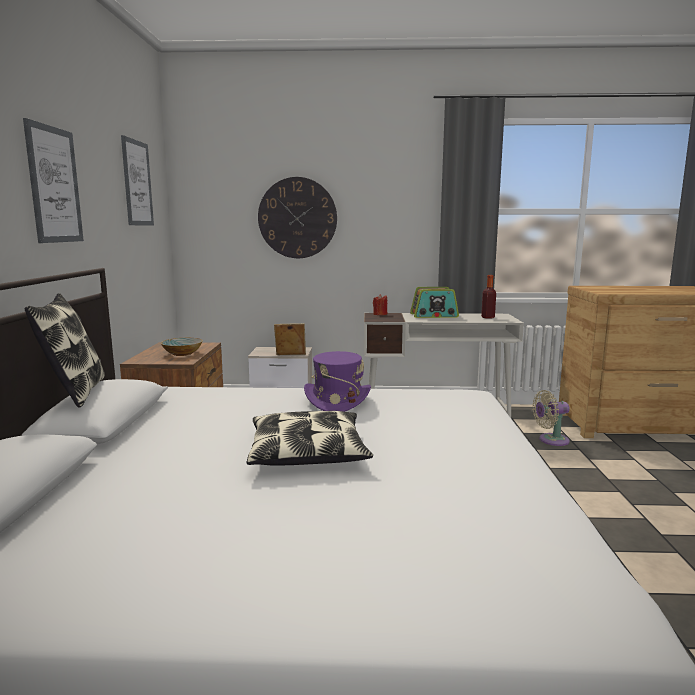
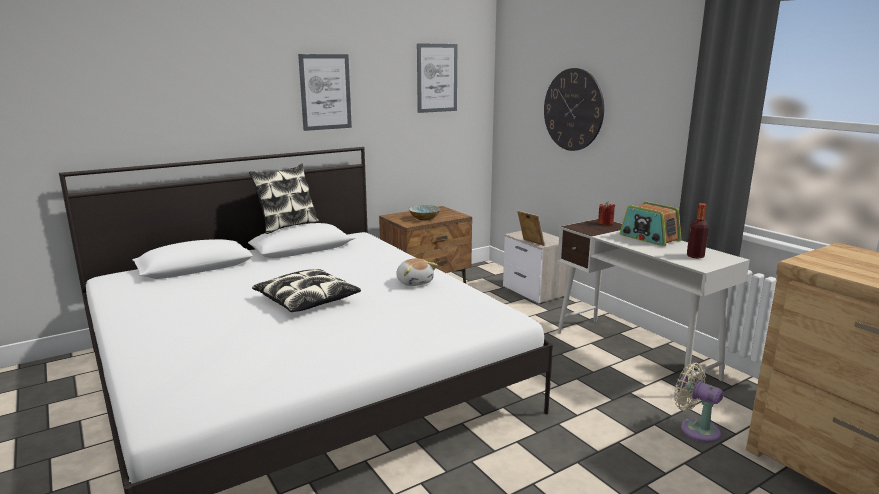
camera: 55 degrees right, 5 degrees up
purple hat [304,351,371,412] -> plush toy [397,258,438,286]

